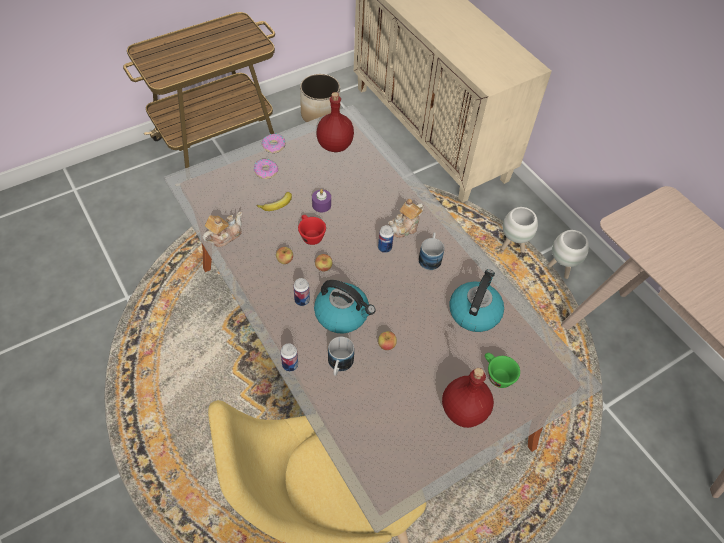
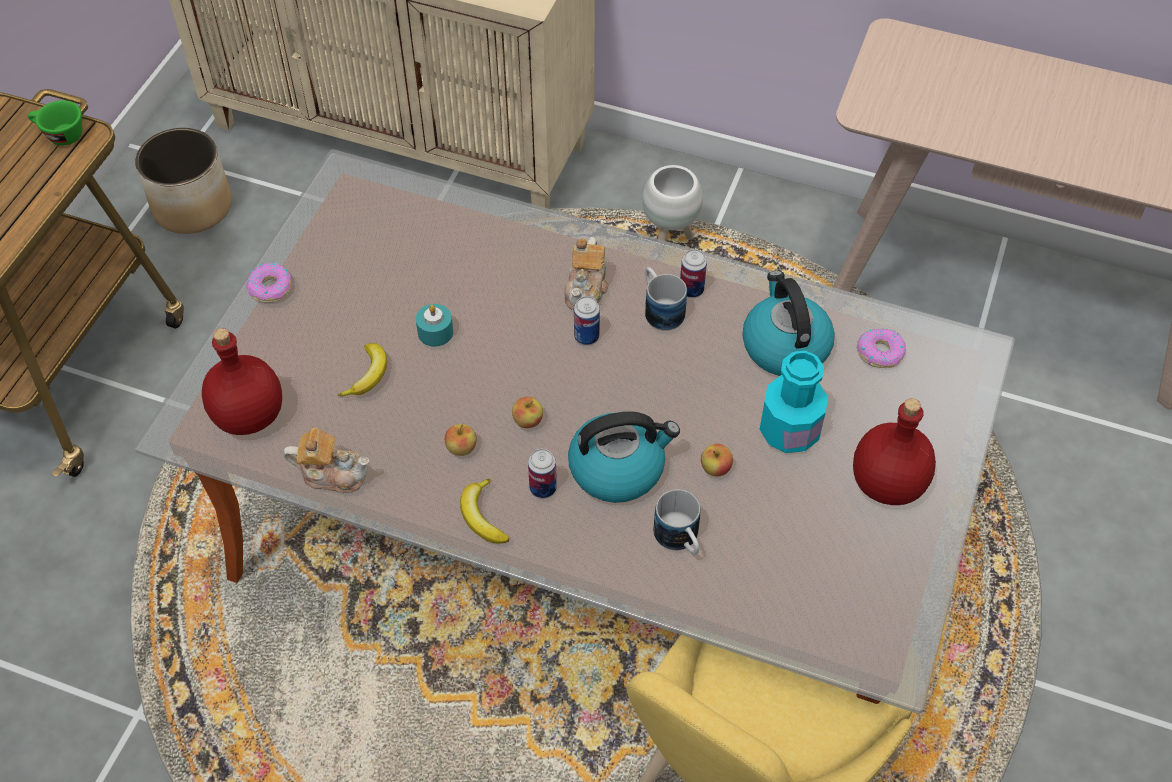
camera: 35 degrees left, 0 degrees up
teapot [202,212,242,247] -> teapot turned 90 degrees clockwise [283,428,370,493]
donut [254,159,278,179] -> donut moved to [857,329,906,368]
can [280,343,298,372] -> can moved to [680,249,707,298]
red cup [298,215,326,245] -> none
purple candle [312,189,331,212] -> turquoise candle [416,304,453,347]
red bottle [316,92,354,152] -> red bottle moved to [202,328,282,435]
green cup [485,353,520,388] -> green cup moved to [28,100,82,146]
white planter [548,230,589,279] -> none
none -> banana [460,478,509,543]
none -> turquoise bottle [760,351,828,453]

